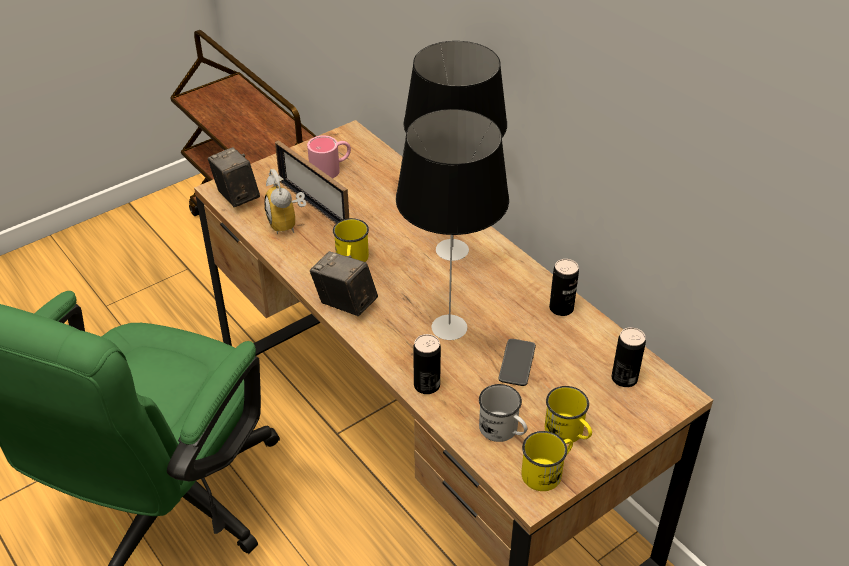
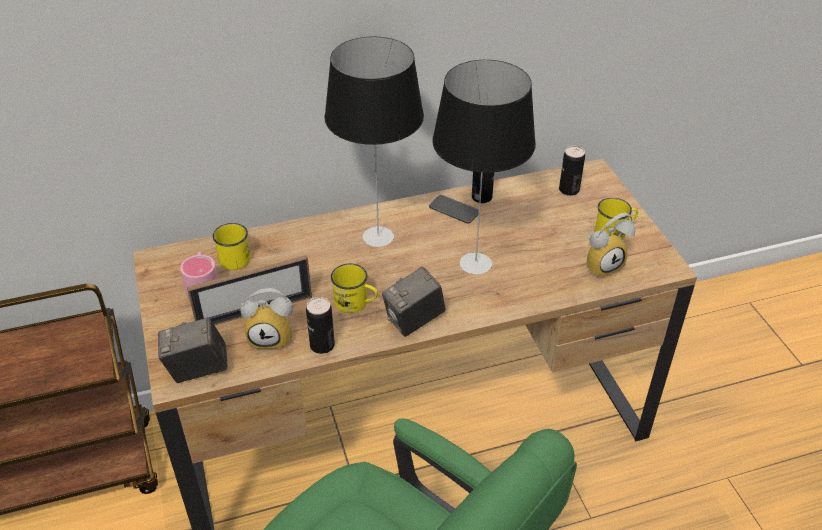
camera: 70 degrees left, 0 degrees up
can [413,334,441,394] -> can moved to [306,297,335,354]
white mug [479,384,527,442] -> alarm clock [587,213,635,278]
phone [498,339,536,386] -> phone moved to [429,195,479,223]
yellow mug [521,431,573,491] -> yellow mug moved to [213,223,250,270]

